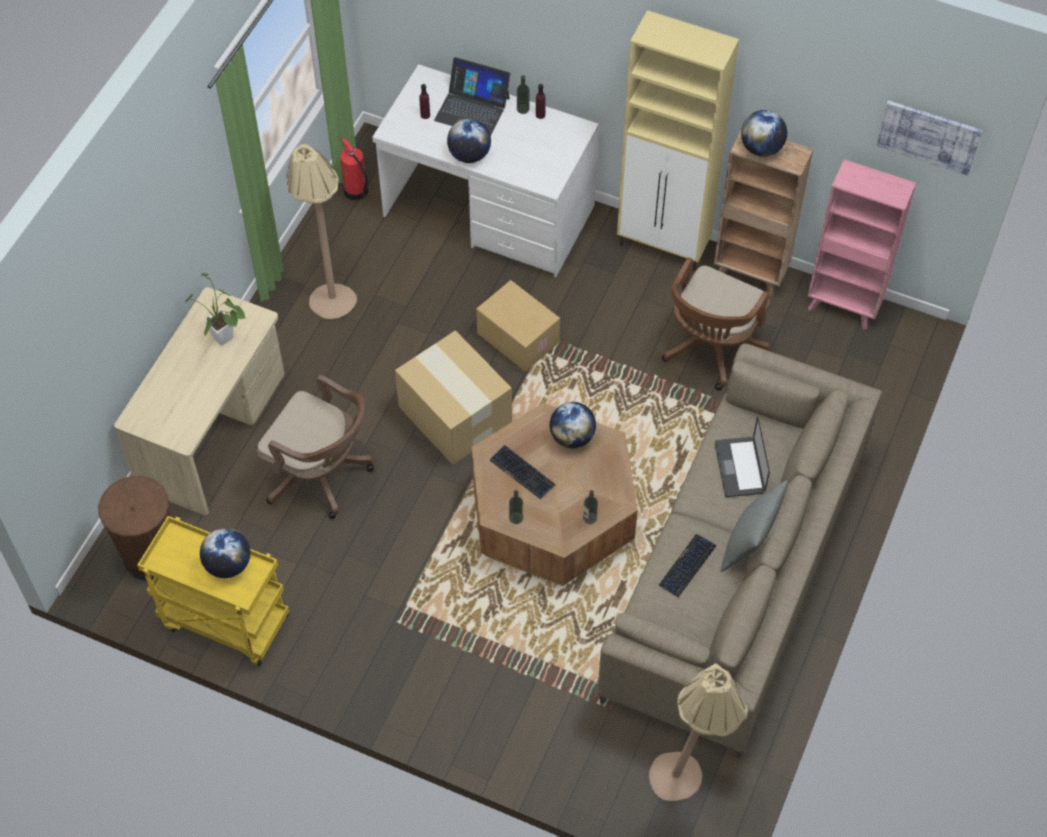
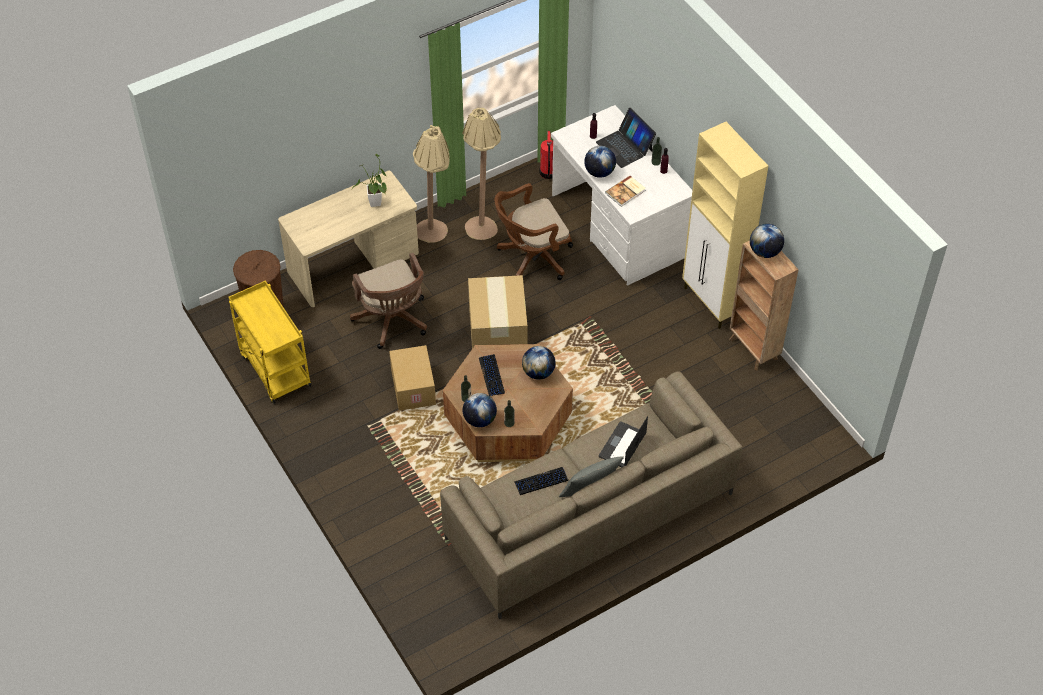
camera: 35 degrees right, 5 degrees down
globe [200,528,250,578] -> globe moved to [463,393,497,427]
cardboard box [476,280,560,372] -> cardboard box moved to [389,345,436,411]
beige floor lamp [649,662,748,801] -> beige floor lamp moved to [413,125,450,243]
brown office chair [662,257,770,391] -> brown office chair moved to [495,183,573,280]
pink bookcase [808,160,916,329] -> none
picture [876,100,982,176] -> none
none -> book [605,176,646,207]

